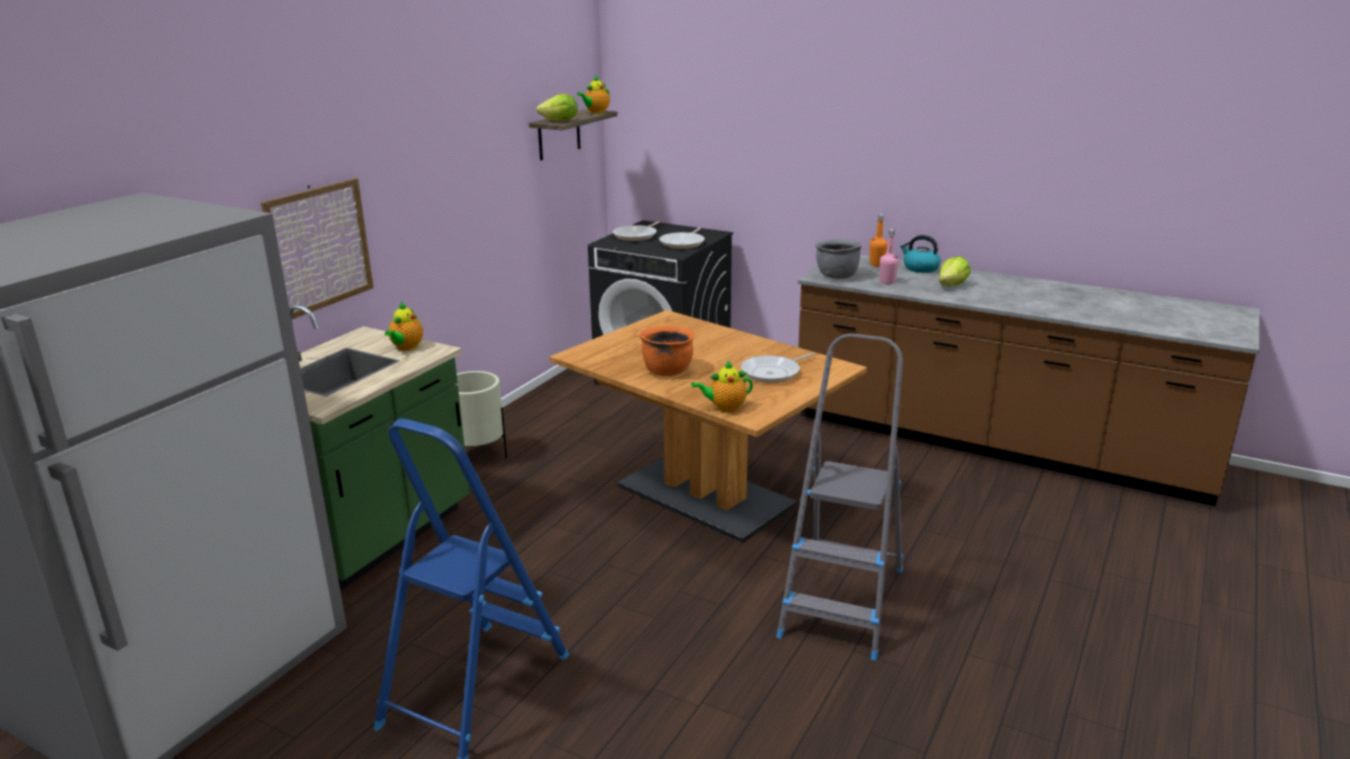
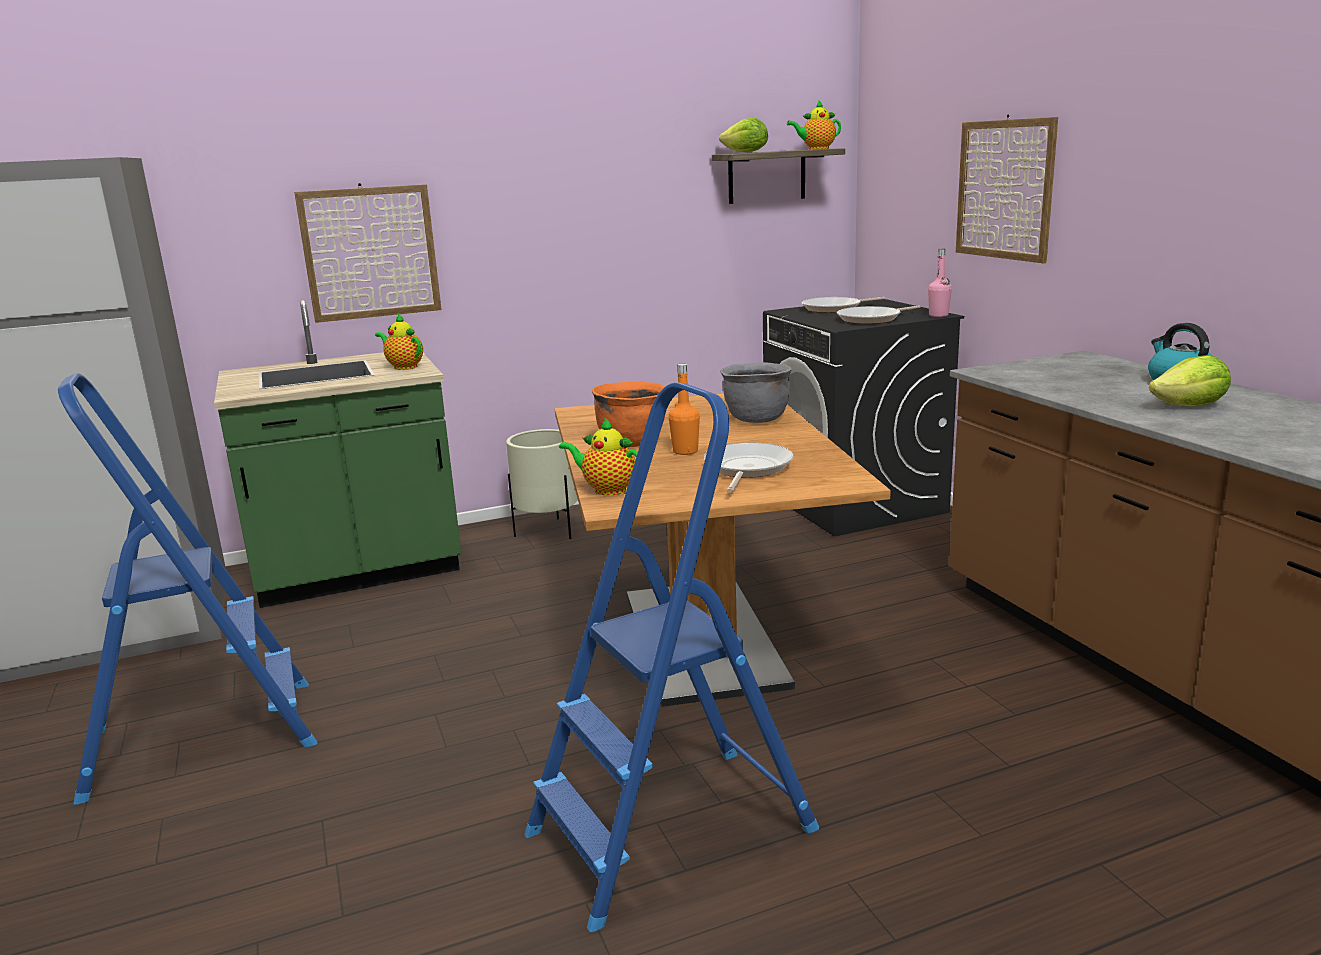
camera: 40 degrees right, 5 degrees down
teapot [385,302,423,351] -> teapot turned 75 degrees clockwise [375,313,423,370]
frying pan [740,352,815,383] -> frying pan turned 105 degrees clockwise [704,442,793,492]
grey step ladder [777,334,903,661] -> blue step ladder [524,382,819,932]
grey cooking pot [815,238,862,279] -> grey cooking pot moved to [720,362,792,423]
orange bottle [870,214,888,266] -> orange bottle moved to [669,364,700,455]
pink bottle [879,229,899,284] -> pink bottle moved to [928,249,952,317]
none -> picture [956,114,1058,263]

